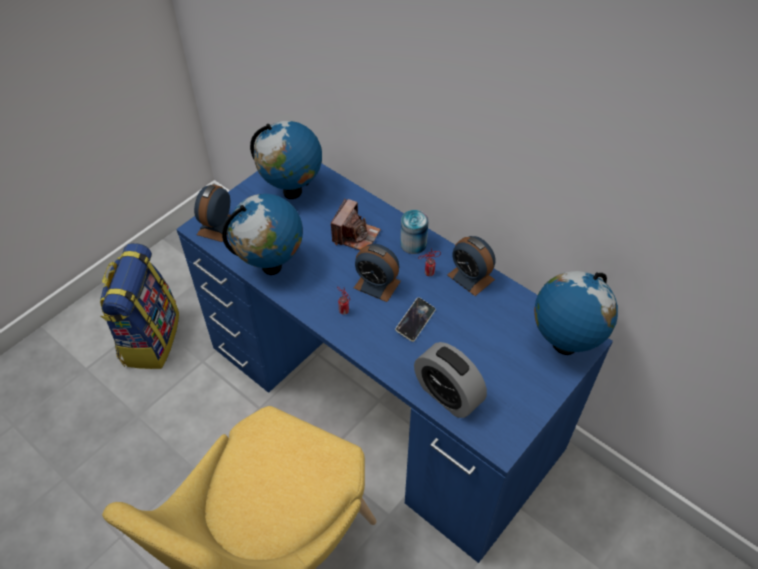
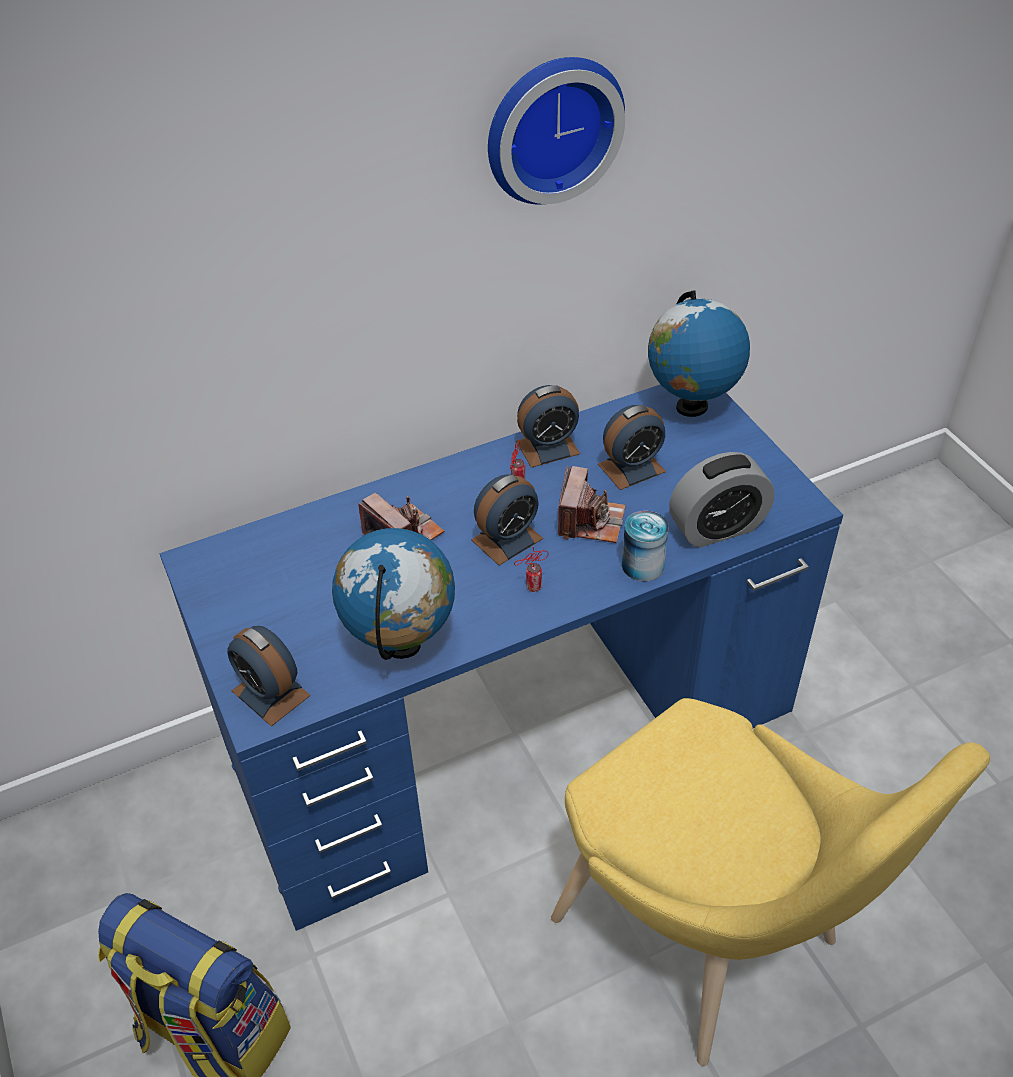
camera: 65 degrees left, 5 degrees down
globe [250,121,322,199] -> none
phone [395,297,436,342] -> camera [558,466,626,543]
can [400,210,429,254] -> can moved to [622,511,669,581]
none -> wall clock [488,57,625,204]
none -> alarm clock [598,405,666,490]

